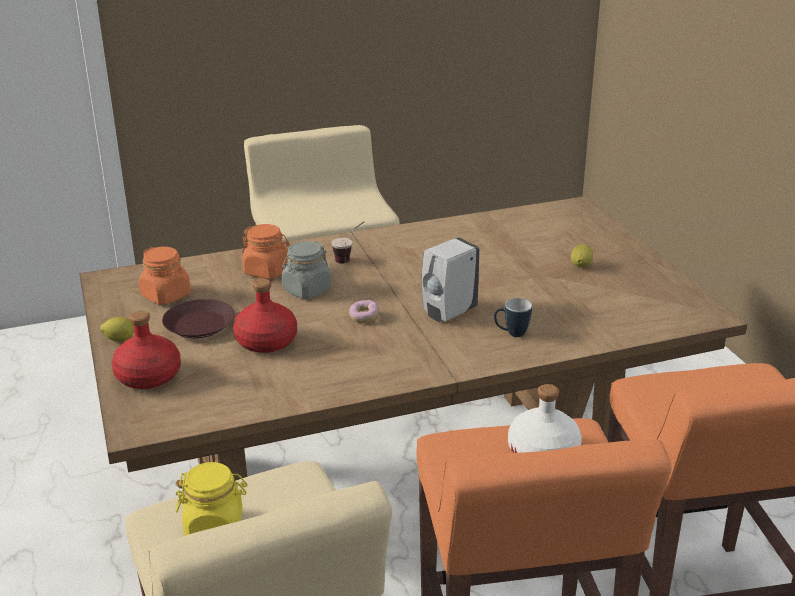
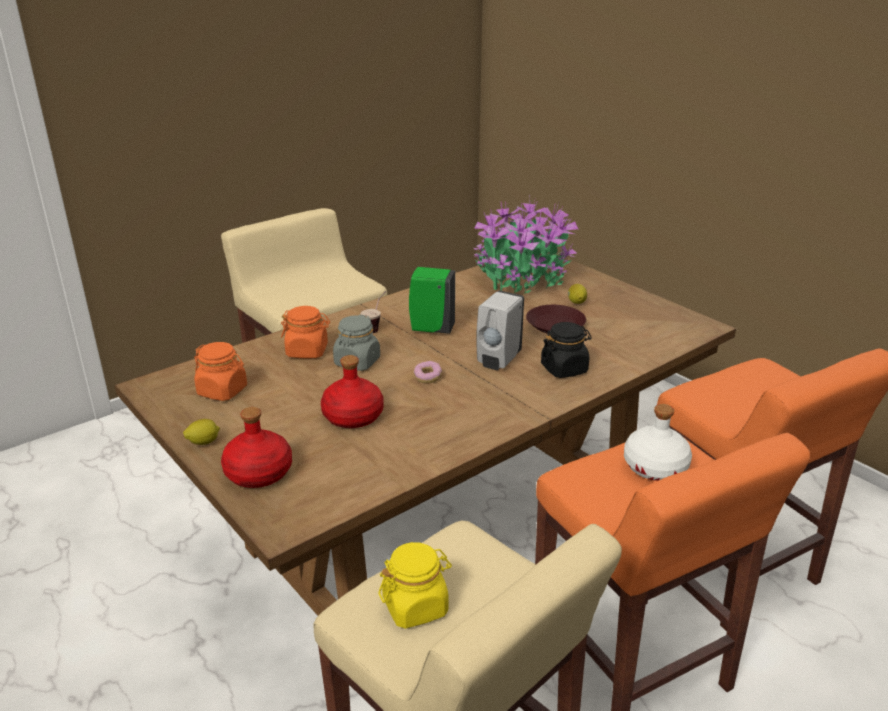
camera: 20 degrees left, 0 degrees up
brown plate [162,299,235,338] -> brown plate moved to [526,305,586,334]
mug [494,298,532,337] -> black jar [541,322,592,378]
none -> green soap dispenser [409,267,455,334]
none -> potted plant [474,197,578,294]

